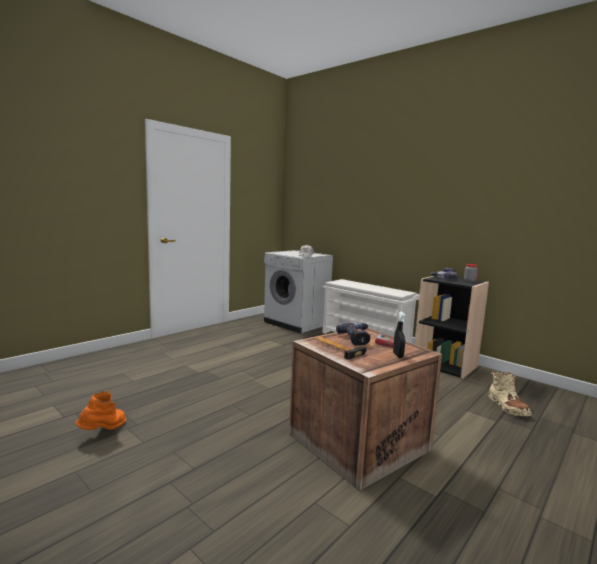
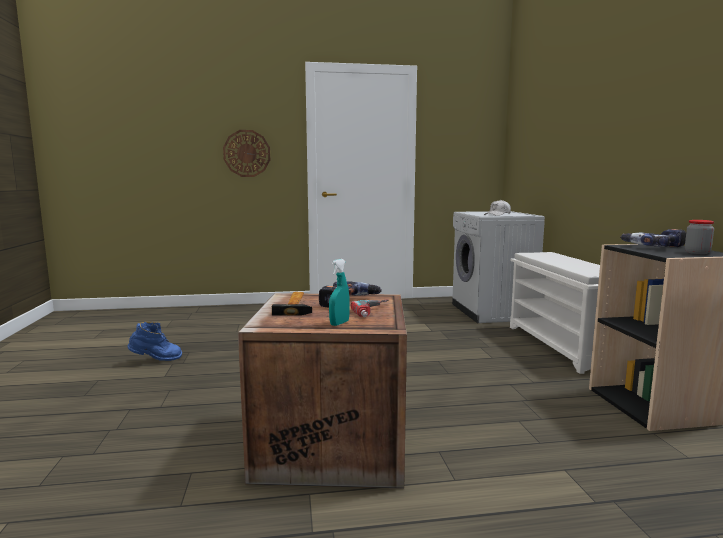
camera: 40 degrees right, 0 degrees up
orange boot [75,391,126,430] -> blue boot [127,322,182,361]
black spray bottle [393,312,406,358] -> turquoise spray bottle [329,259,350,326]
beige boot [488,371,532,416] -> none
none -> wall clock [223,130,270,177]

